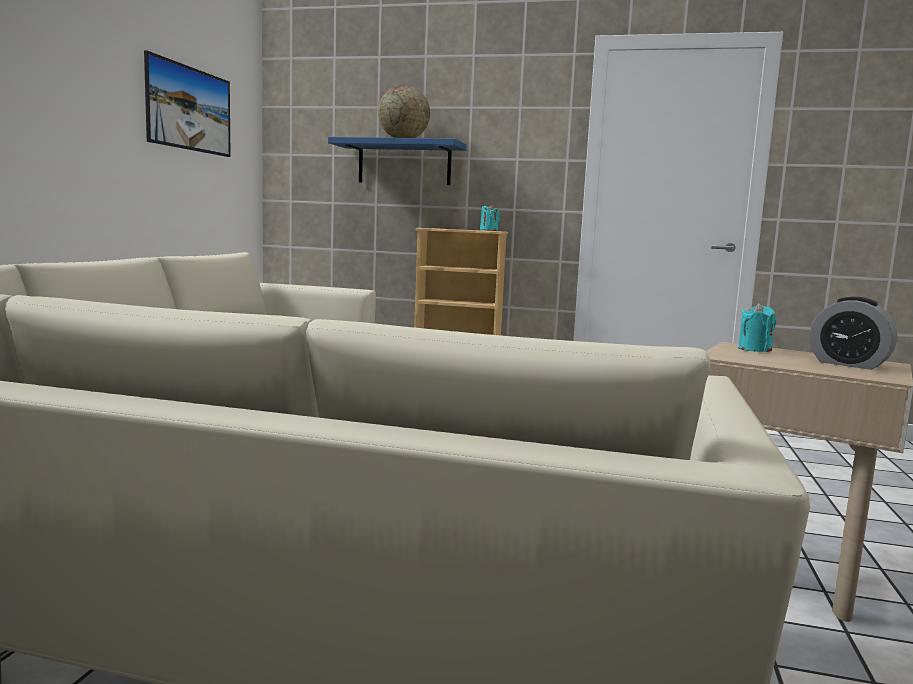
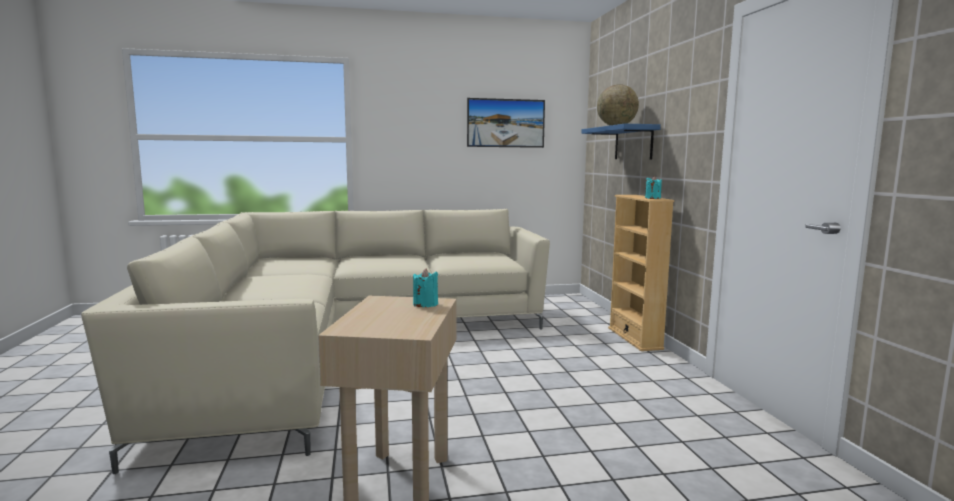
camera: 65 degrees right, 0 degrees up
alarm clock [809,297,897,370] -> none

